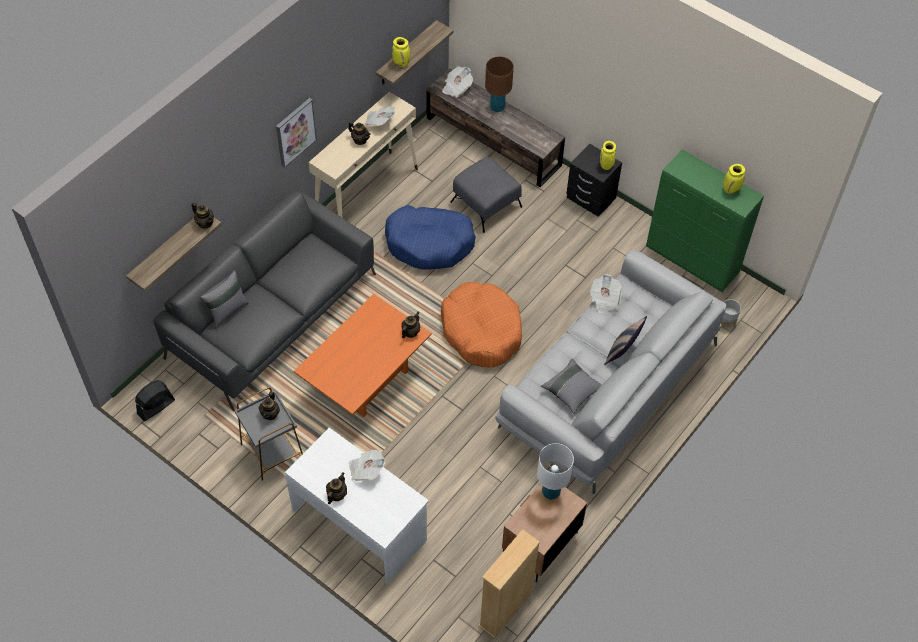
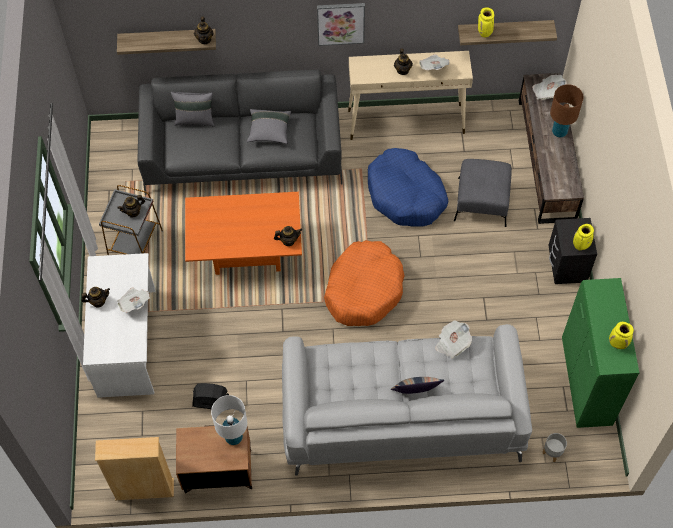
camera: 50 degrees right, 5 degrees up
black fan [135,380,175,421] -> black fan moved to [192,383,230,410]
grey pillow [541,359,602,414] -> grey pillow moved to [247,109,291,144]

